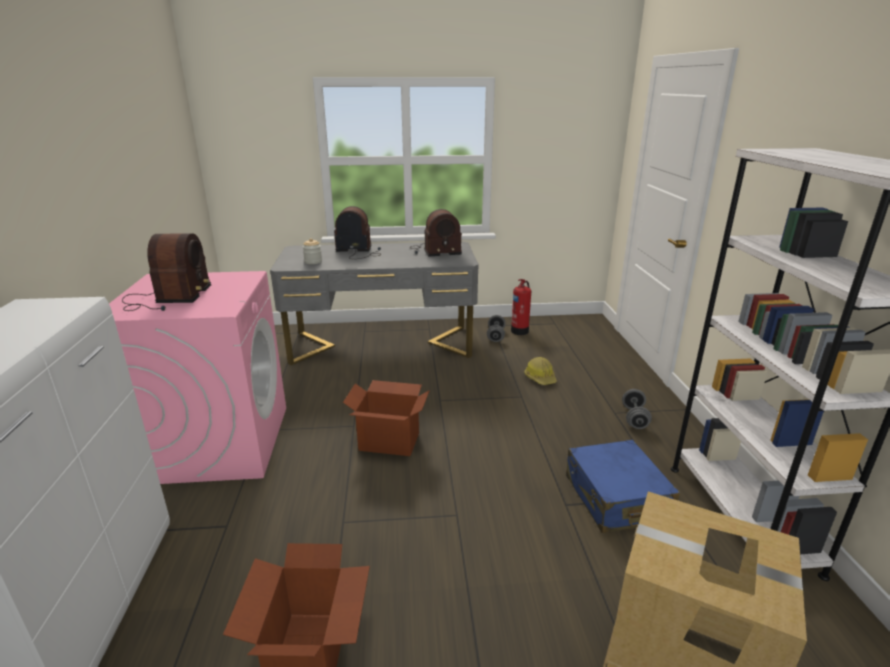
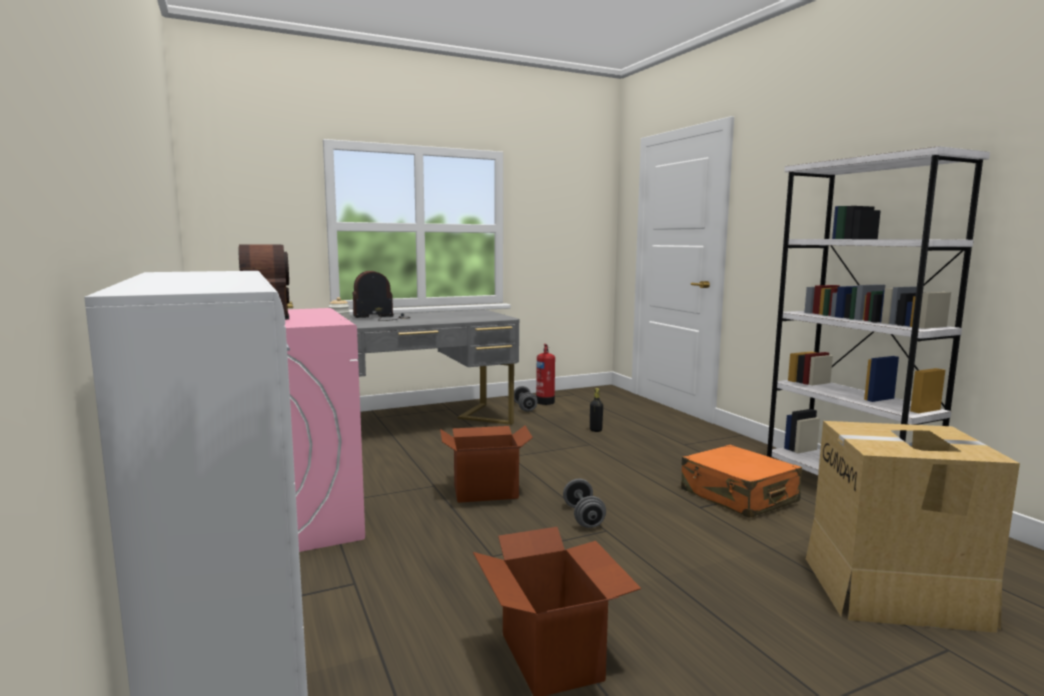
camera: 20 degrees left, 15 degrees down
radio [411,209,462,257] -> none
hard hat [525,357,557,385] -> black bottle [590,388,603,432]
blue suitcase [566,440,680,533] -> orange suitcase [681,445,802,518]
grey dumbbell [622,389,652,429] -> grey dumbbell moved to [563,479,606,528]

